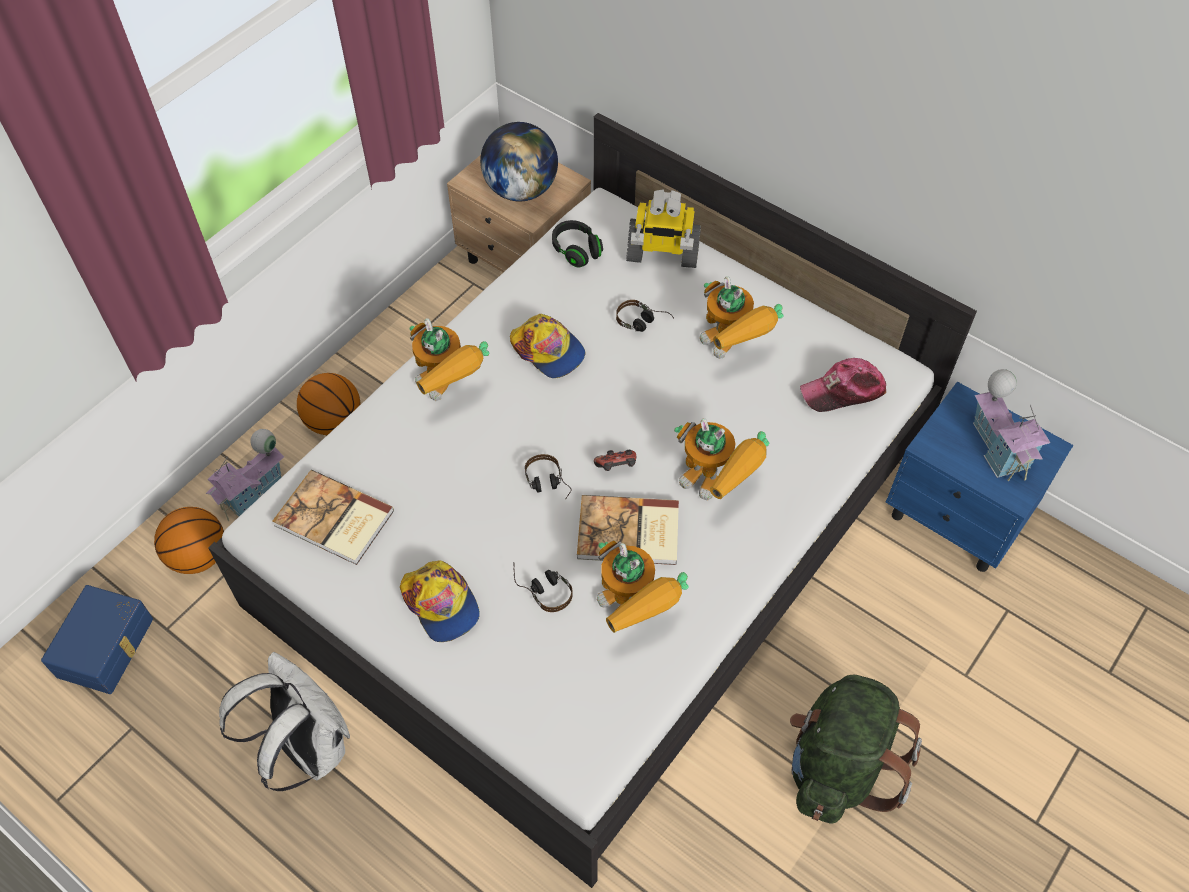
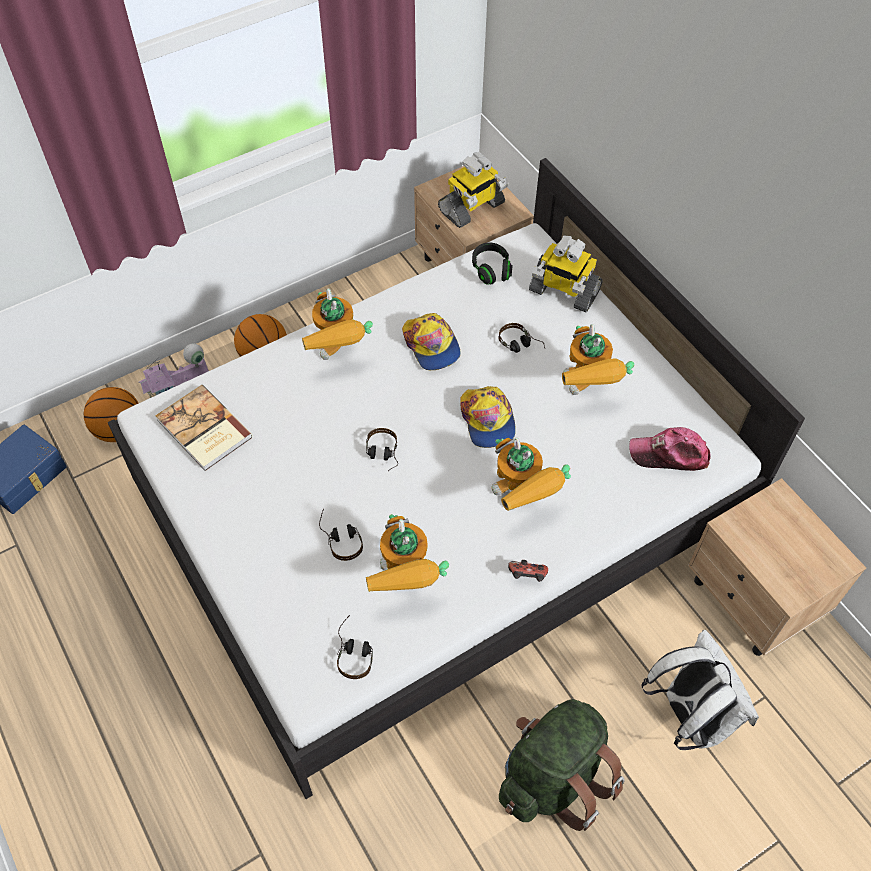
camera: 20 degrees right, 0 degrees up
white backpack [219,652,350,791] -> white backpack moved to [641,630,759,750]
cap [400,560,480,642] -> cap moved to [460,386,516,448]
globe [480,122,558,201] -> toy robot [438,152,509,228]
book [577,495,679,565] -> none
game controller [594,450,636,471] -> game controller moved to [508,560,548,582]
blue nightstand [886,382,1074,572] -> beige nightstand [688,478,866,656]
toy house [973,369,1050,481] -> none
none -> headphones [337,615,373,679]

